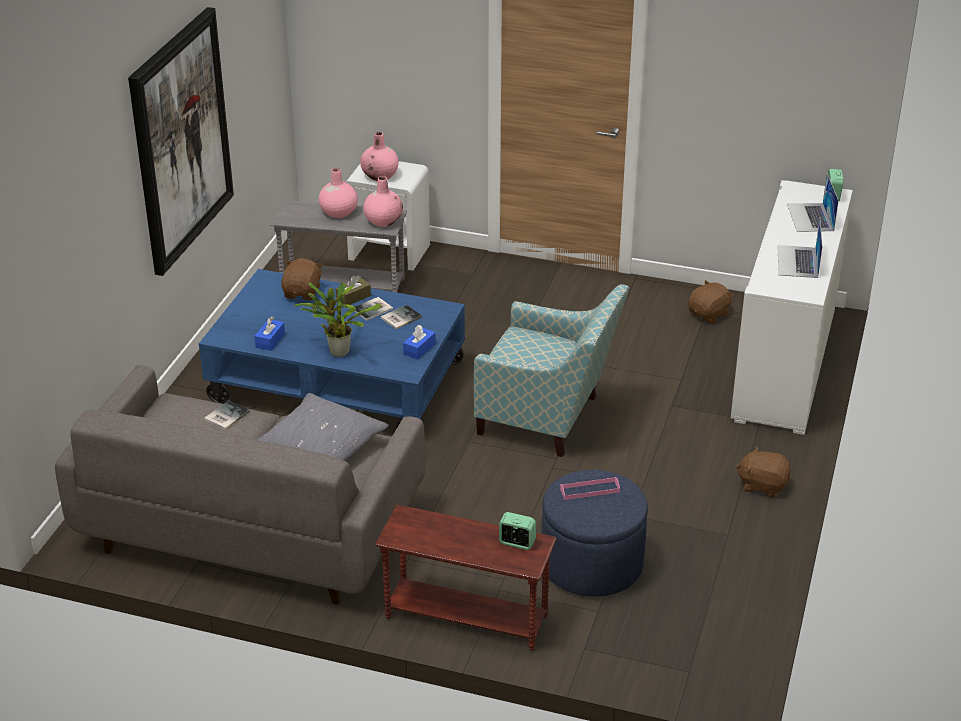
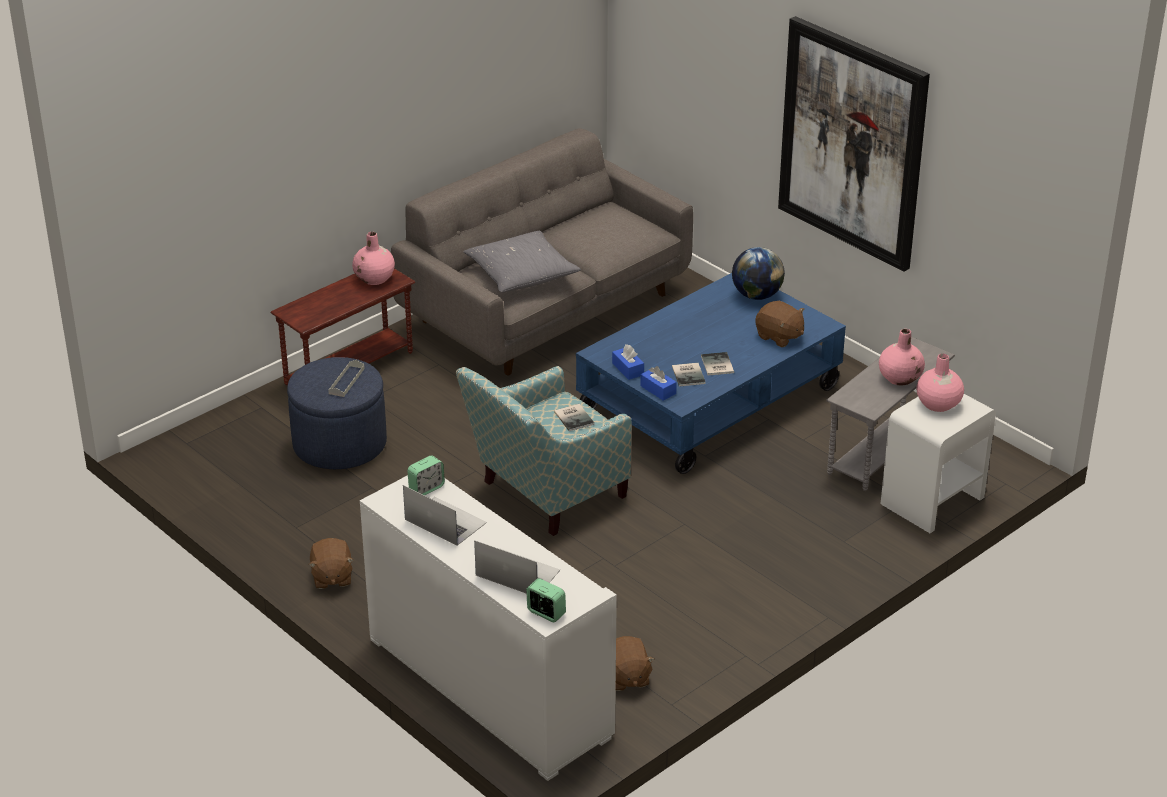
camera: 120 degrees right, 0 degrees up
book [204,401,250,430] -> book moved to [554,404,594,431]
blue tissue box [254,316,285,351] -> blue tissue box moved to [640,366,677,401]
potted plant [295,282,381,357] -> none
brown tissue box [336,275,371,305] -> none
pink vase [363,176,403,227] -> pink vase moved to [352,232,395,285]
alarm clock [499,512,536,550] -> alarm clock moved to [407,455,445,495]
pink tray [560,477,620,500] -> grey tray [328,360,365,397]
brown plush toy [736,446,791,498] -> brown plush toy turned 120 degrees clockwise [309,538,354,589]
none -> globe [732,247,785,300]

